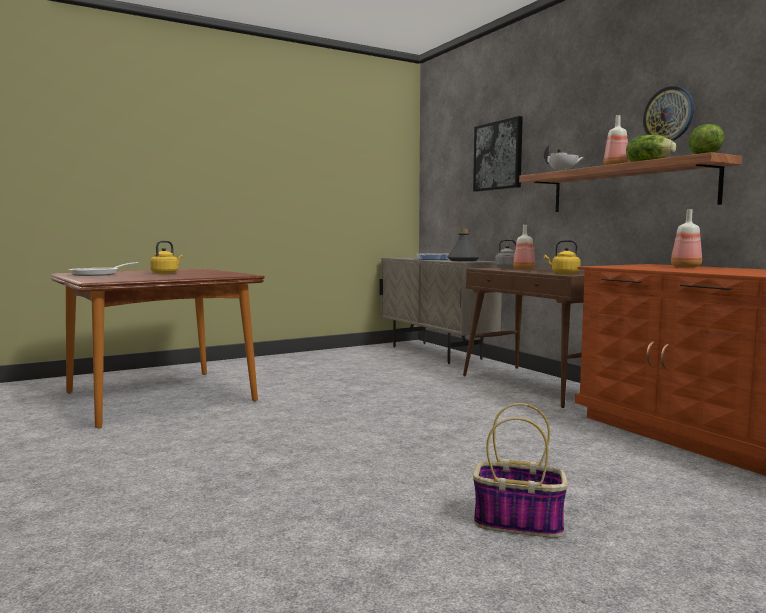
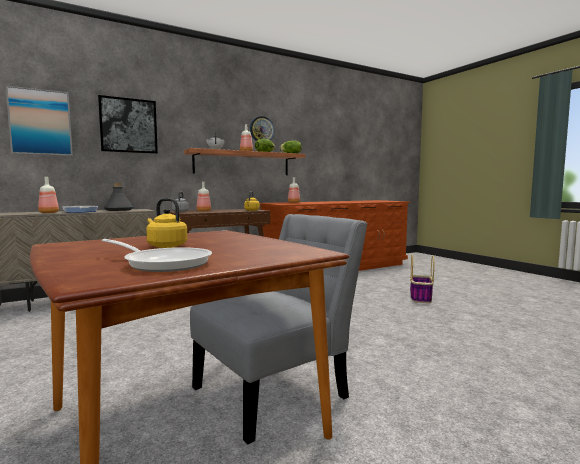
camera: 90 degrees left, 0 degrees up
none -> picture [5,85,73,156]
none -> bottle [38,177,59,213]
none -> grey chair [190,214,367,445]

